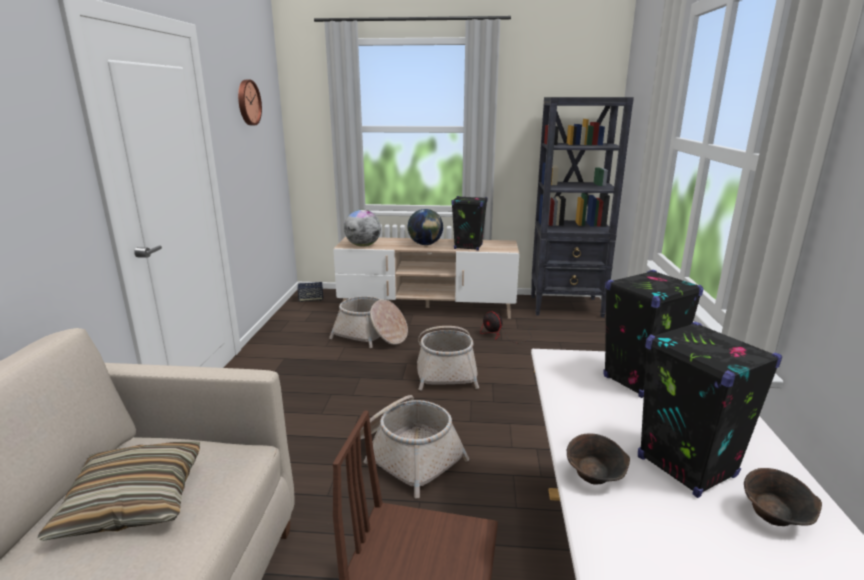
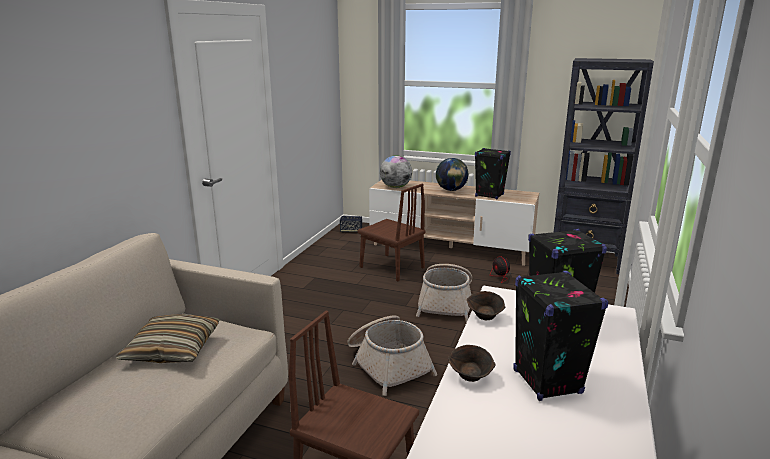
camera: 15 degrees right, 0 degrees up
wall clock [238,80,262,125] -> none
basket [329,296,408,348] -> brown chair [358,184,425,281]
brown bowl [744,468,822,526] -> brown bowl moved to [467,291,505,320]

